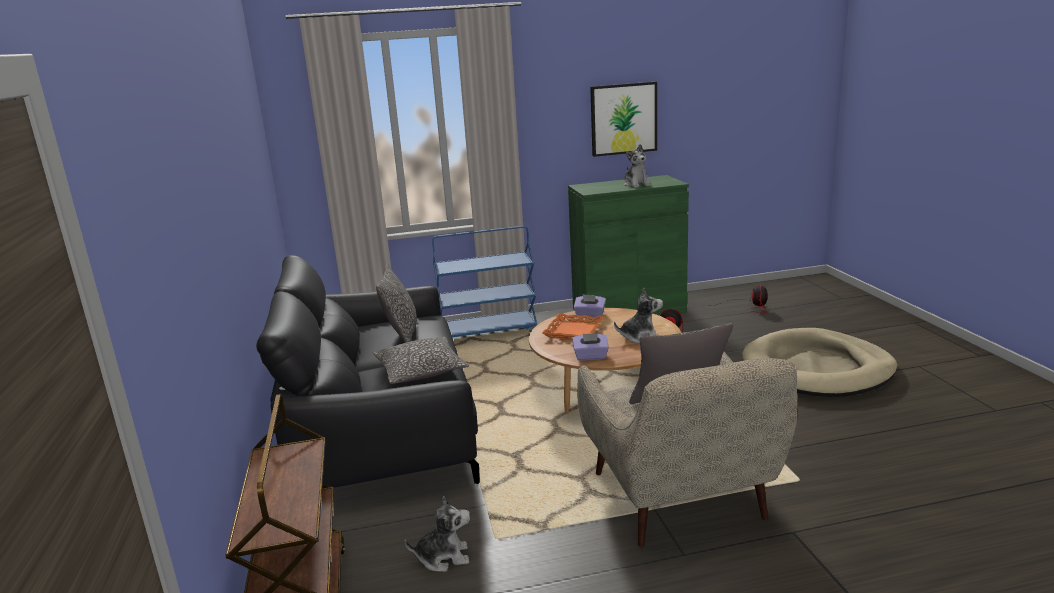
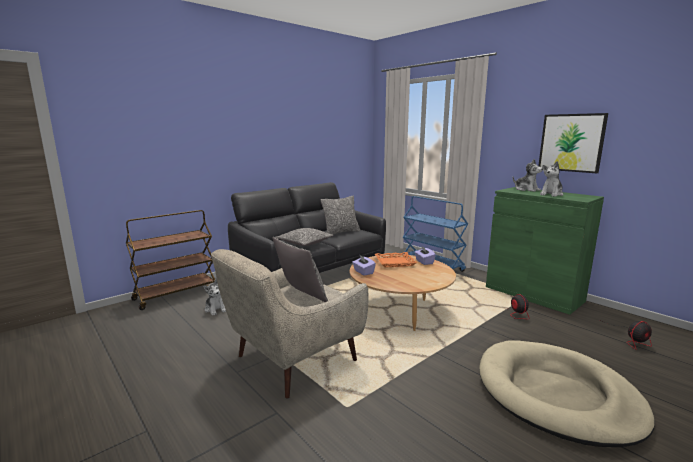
camera: 60 degrees right, 5 degrees down
plush toy [614,288,663,344] -> plush toy moved to [513,159,543,192]

